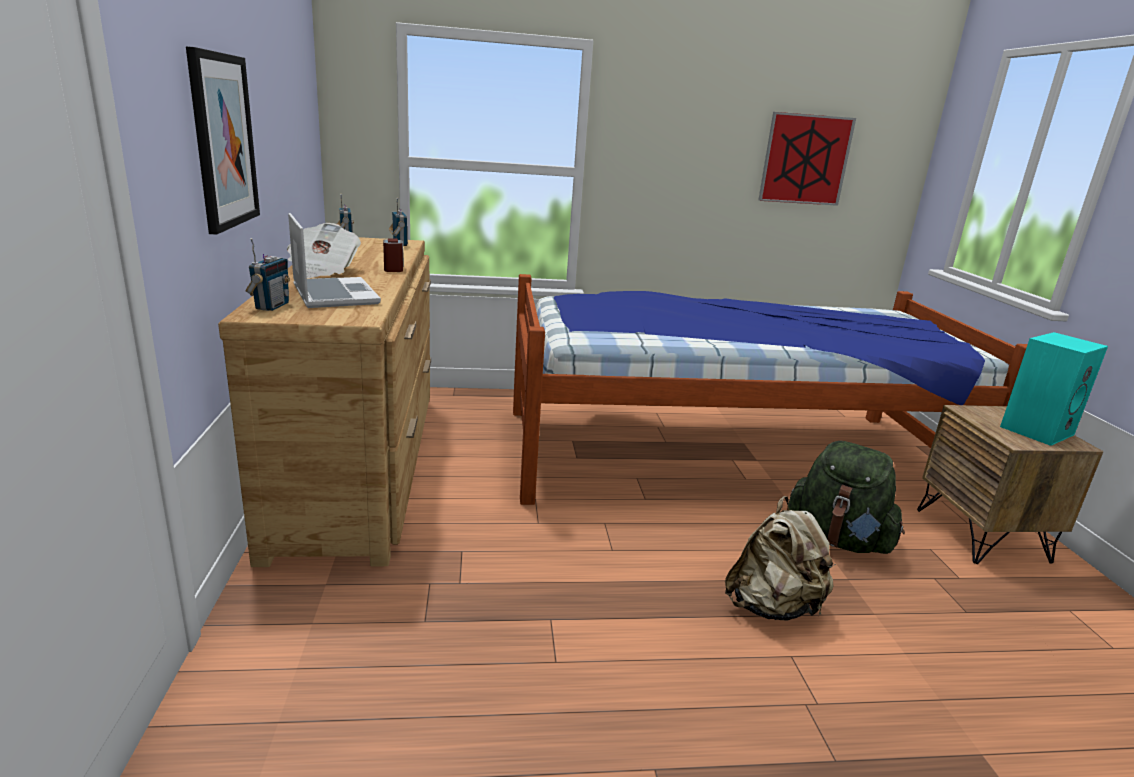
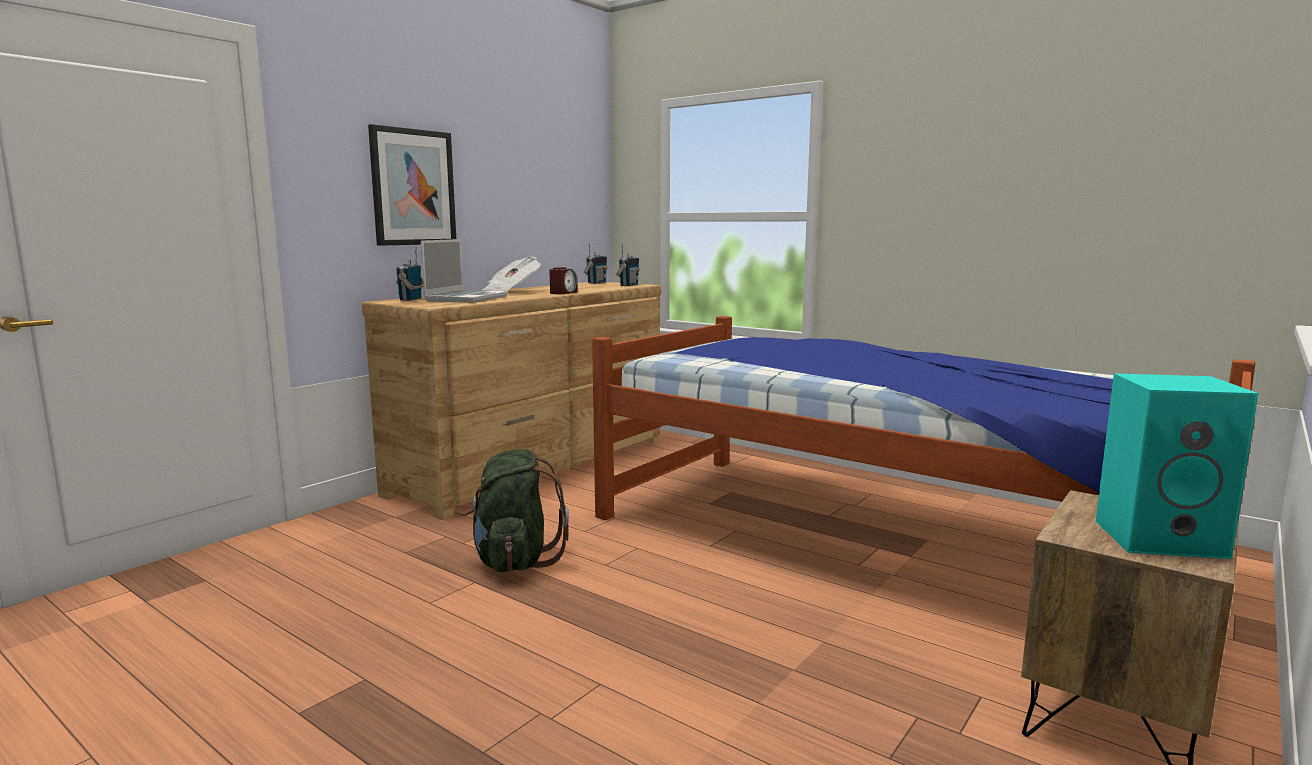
camera: 45 degrees right, 10 degrees down
radio [246,238,290,311] -> radio turned 135 degrees clockwise [396,247,423,301]
beige backpack [725,496,836,621] -> none
picture [758,112,856,206] -> none
green backpack [788,441,905,554] -> green backpack moved to [462,449,569,572]

